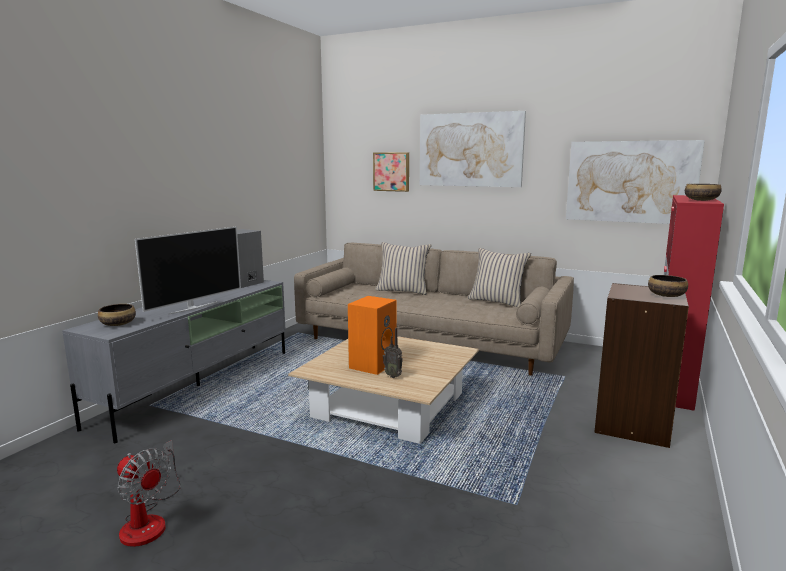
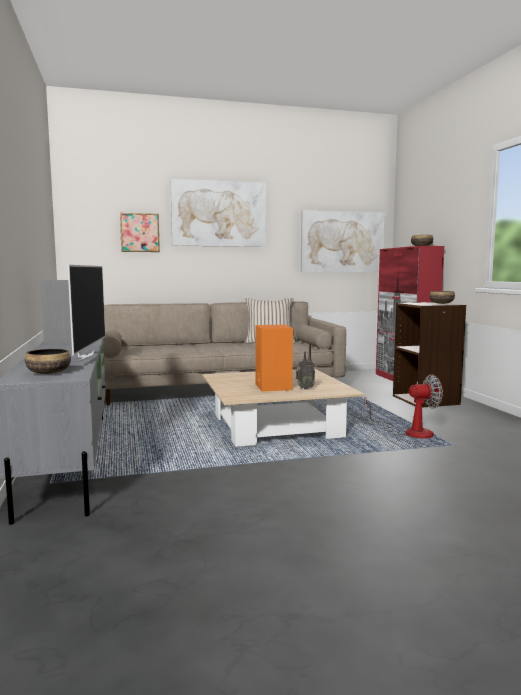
camera: 40 degrees left, 5 degrees down
fan [117,440,181,547] -> fan moved to [364,374,443,438]
beige pillow [375,242,431,295] -> none

